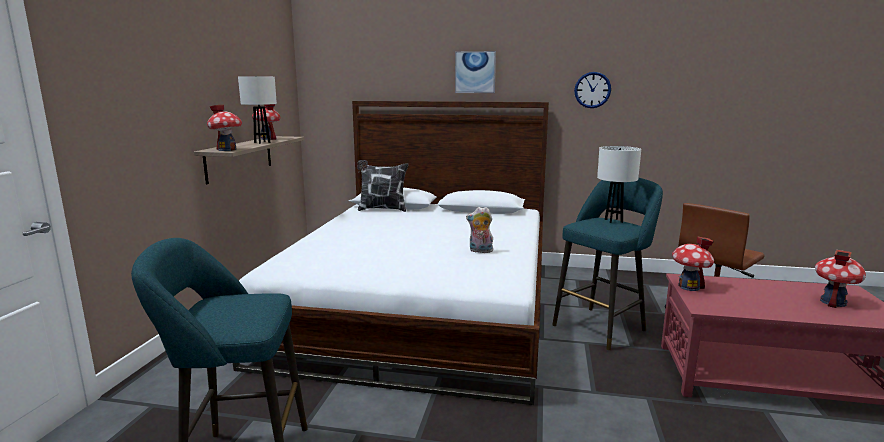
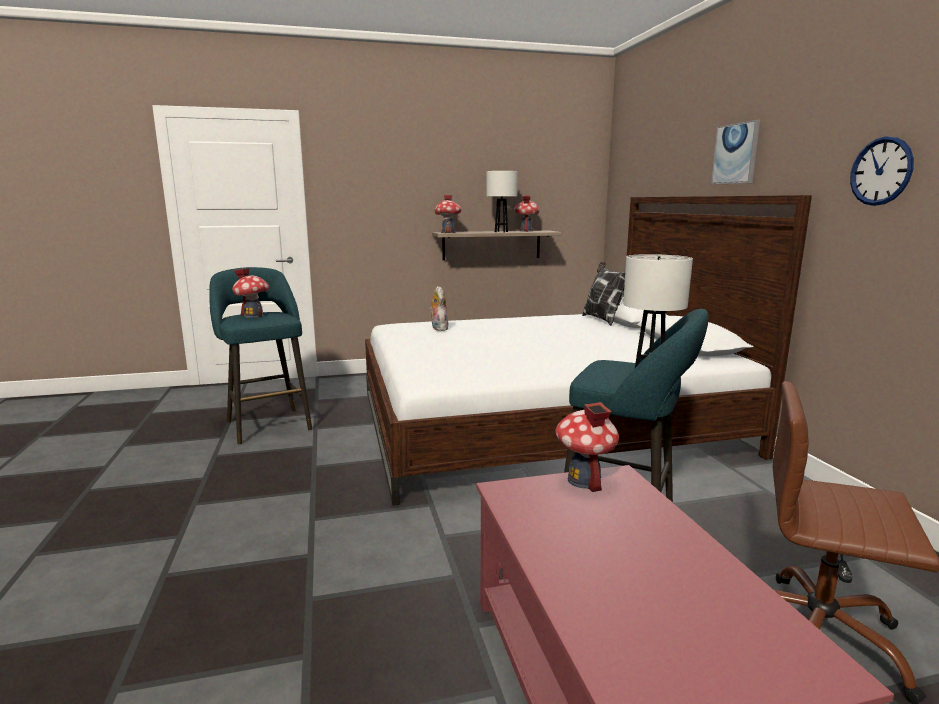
camera: 65 degrees right, 0 degrees up
plush toy [466,207,493,253] -> plush toy moved to [429,286,448,331]
toy house [815,250,866,308] -> toy house moved to [232,268,269,318]

